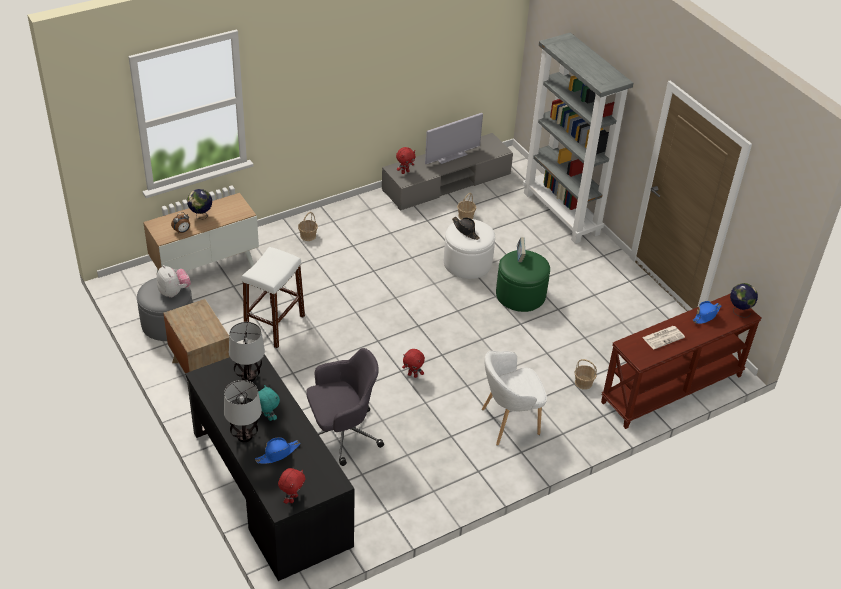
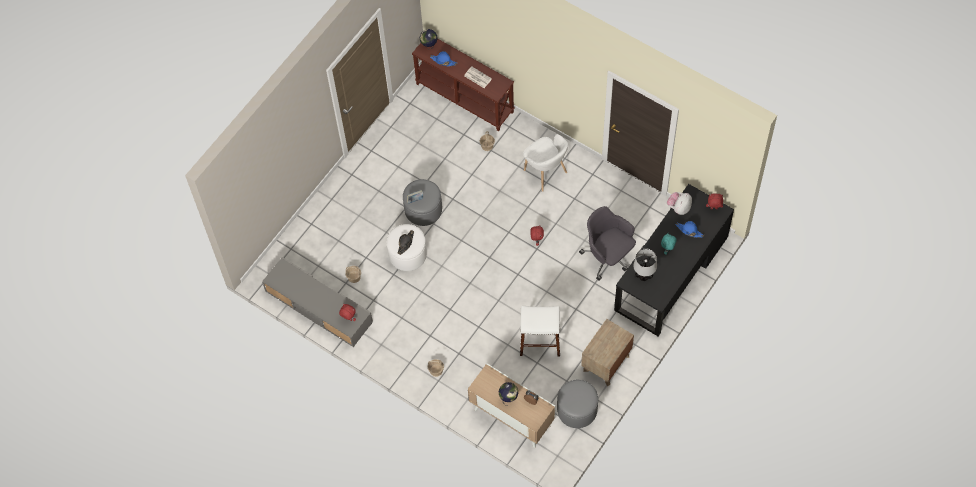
camera: 110 degrees left, 20 degrees up
plush toy [157,265,191,298] -> plush toy moved to [667,192,692,215]
table lamp [224,380,262,442] -> none
television [425,113,483,164] -> none
green ottoman [496,250,550,312] -> grey ottoman [403,179,442,226]
grey bookcase [523,32,633,244] -> none

